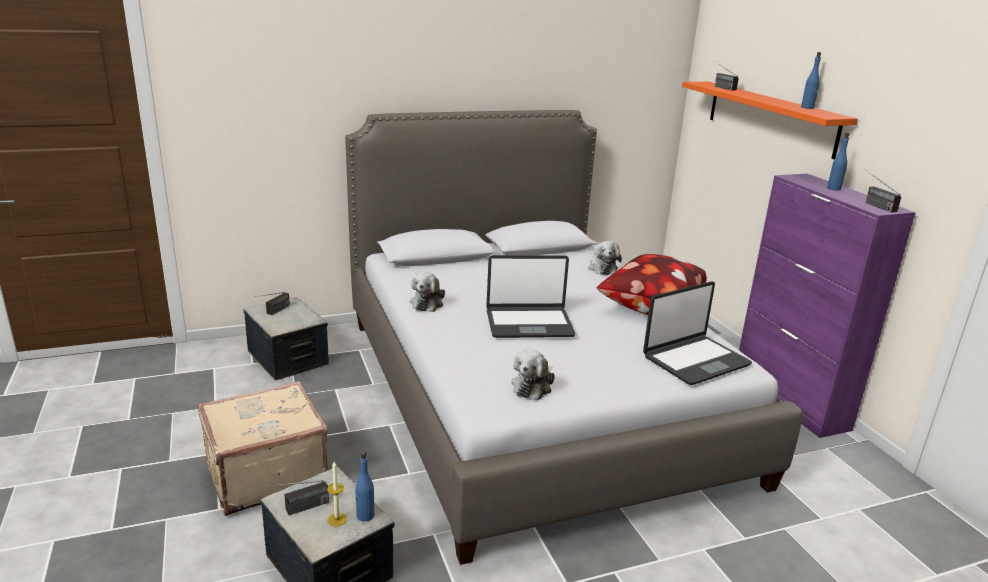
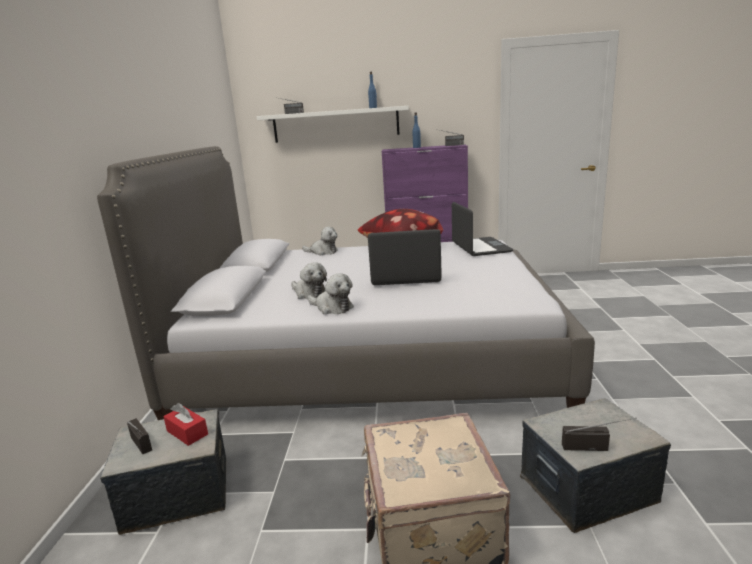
camera: 65 degrees left, 5 degrees down
radio [260,480,329,515] -> radio turned 75 degrees counterclockwise [562,418,637,451]
candle [327,461,347,527] -> none
blue bottle [355,451,375,521] -> none
laptop [486,255,575,338] -> laptop turned 105 degrees counterclockwise [368,229,442,285]
plush toy [511,350,555,400] -> plush toy moved to [291,262,327,299]
orange shelf [682,82,858,159] -> white shelf [257,106,409,143]
none -> red tissue box [163,403,208,446]

